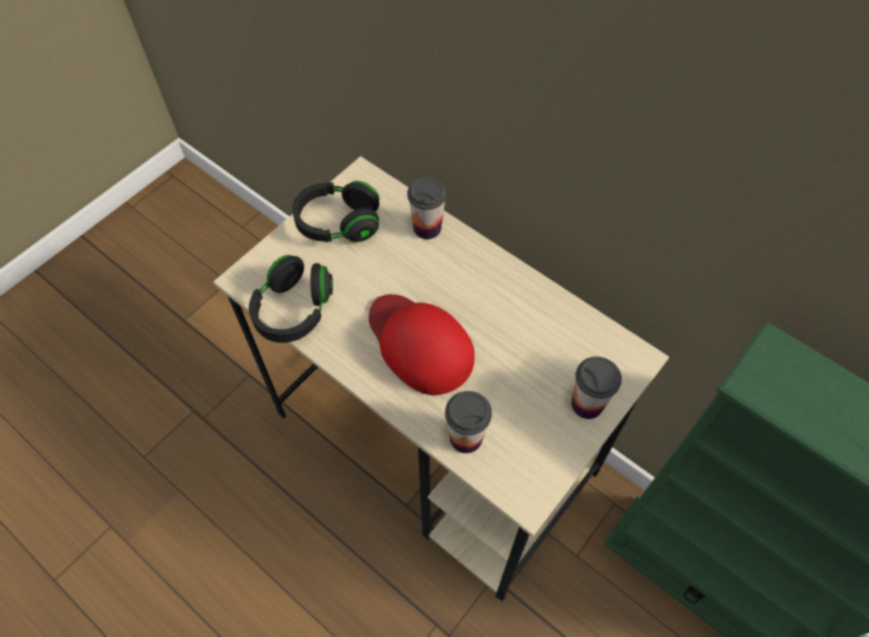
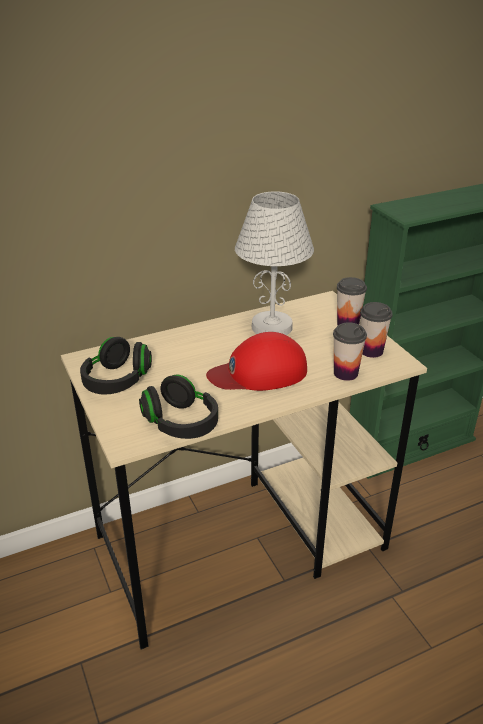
camera: 65 degrees left, 25 degrees down
cup [407,177,447,239] -> cup moved to [360,302,393,358]
none -> white table lamp [235,191,314,335]

